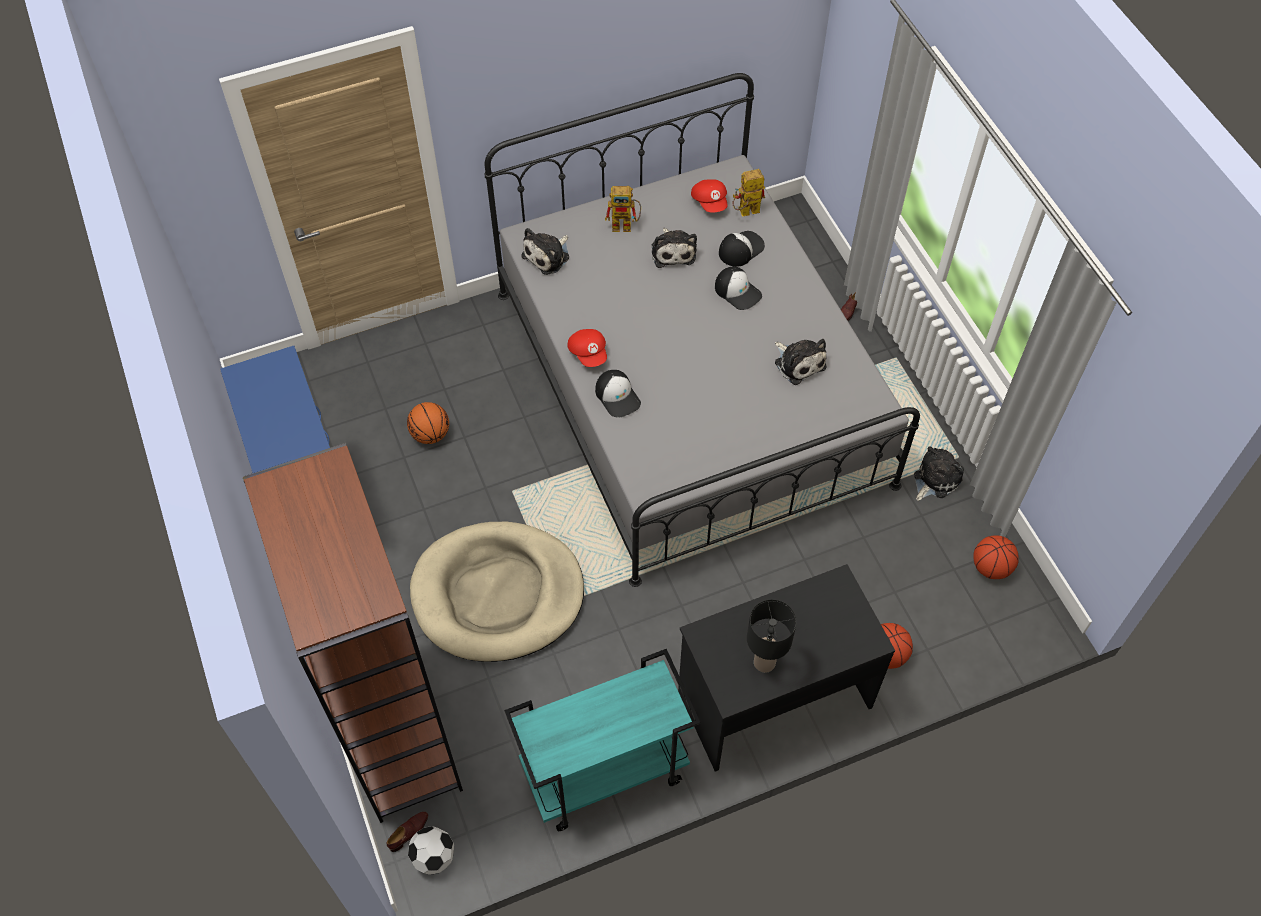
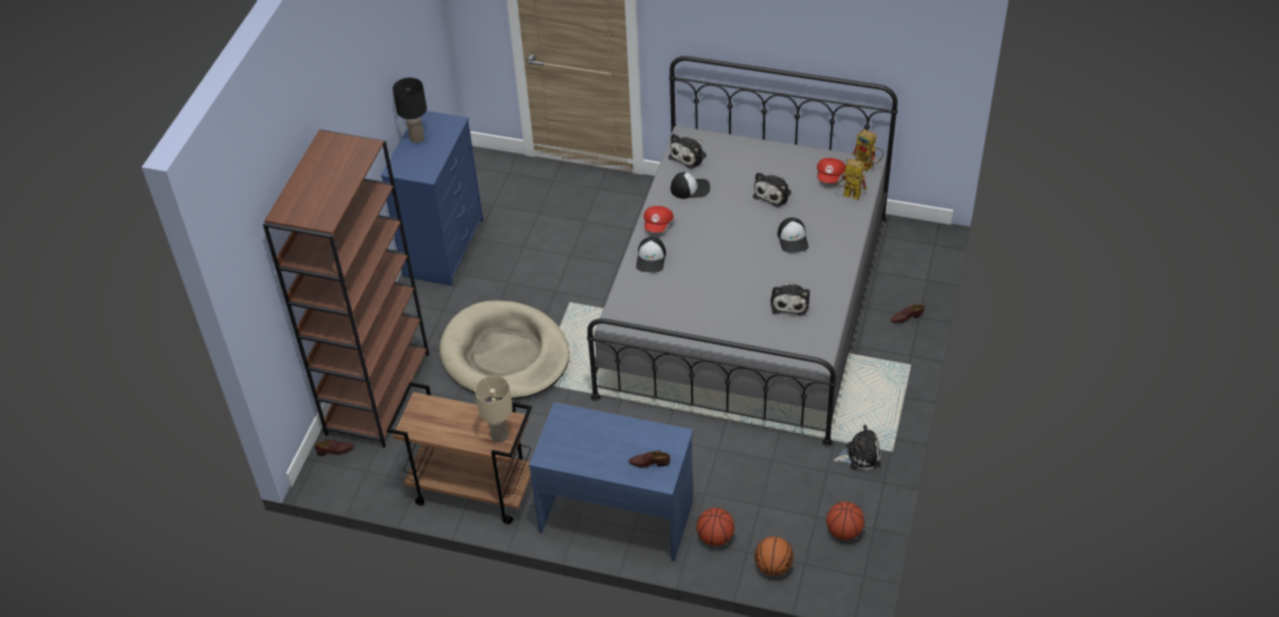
camera: 40 degrees right, 10 degrees down
basketball [407,402,449,444] -> basketball moved to [754,536,794,576]
football [408,826,454,875] -> none
turquoise cart [504,649,701,831] -> brown cart [387,382,532,524]
plush toy [521,228,569,275] -> plush toy turned 45 degrees counterclockwise [668,134,706,169]
toy robot [605,186,641,232] -> toy robot moved to [852,129,884,172]
black desk [678,564,895,772] -> blue desk [529,402,693,562]
cap [719,231,765,267] -> cap moved to [671,172,710,199]
black table lamp [747,599,797,673] -> black table lamp moved to [393,78,427,143]
none -> beige table lamp [475,375,513,443]
none -> brown shoe [629,450,670,468]

